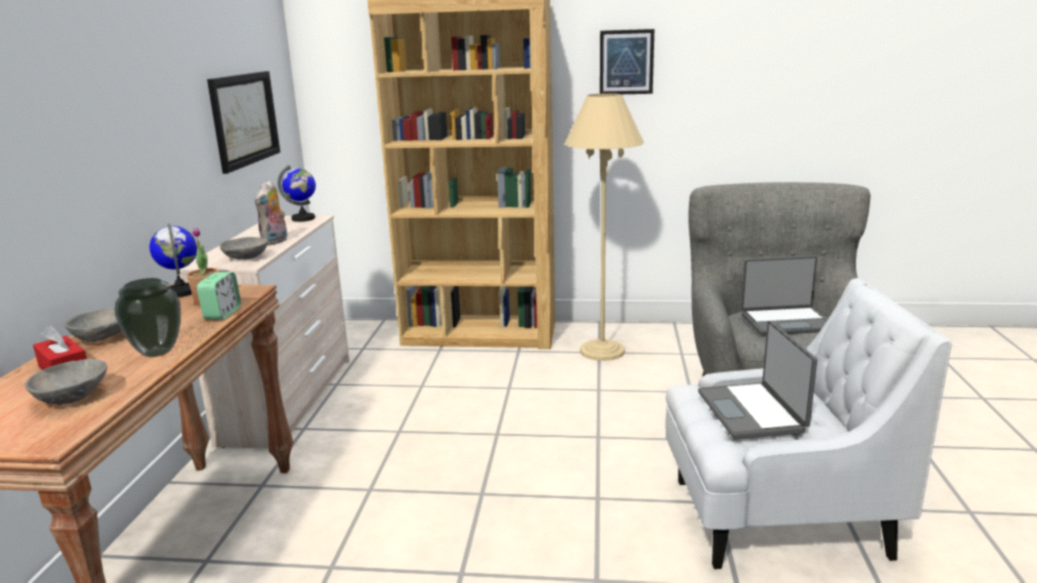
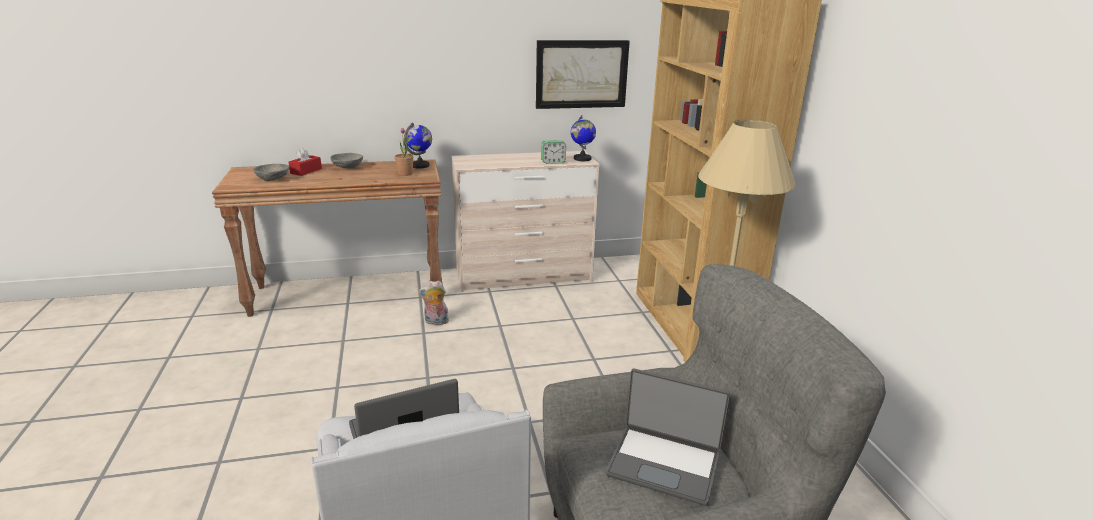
camera: 70 degrees right, 5 degrees up
vase [115,278,181,357] -> none
alarm clock [197,272,241,320] -> alarm clock moved to [541,140,566,164]
grey bowl [220,237,268,259] -> none
plush toy [255,180,287,246] -> plush toy moved to [419,281,449,325]
picture [600,29,654,94] -> none
laptop [741,256,827,336] -> laptop turned 45 degrees counterclockwise [606,369,730,506]

